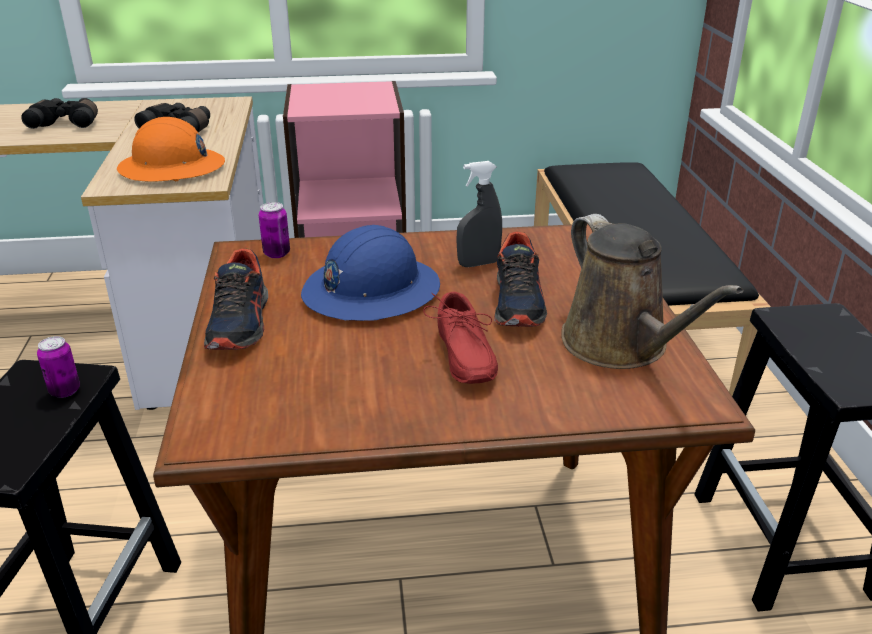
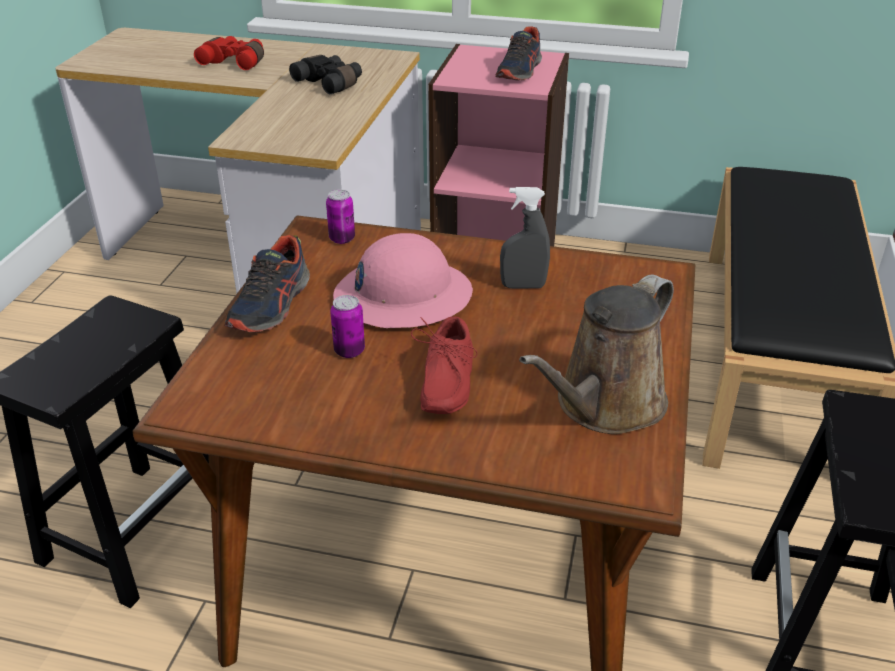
camera: 20 degrees right, 5 degrees up
black binoculars [21,98,98,129] -> red binoculars [194,36,264,70]
can [37,336,80,398] -> can moved to [330,295,365,358]
orange hard hat [117,117,225,182] -> none
blue hard hat [301,225,440,321] -> pink hard hat [333,233,473,328]
shoe [494,231,547,327] -> shoe moved to [495,26,542,80]
brown watering can [561,214,744,369] -> brown watering can turned 45 degrees clockwise [519,274,674,434]

